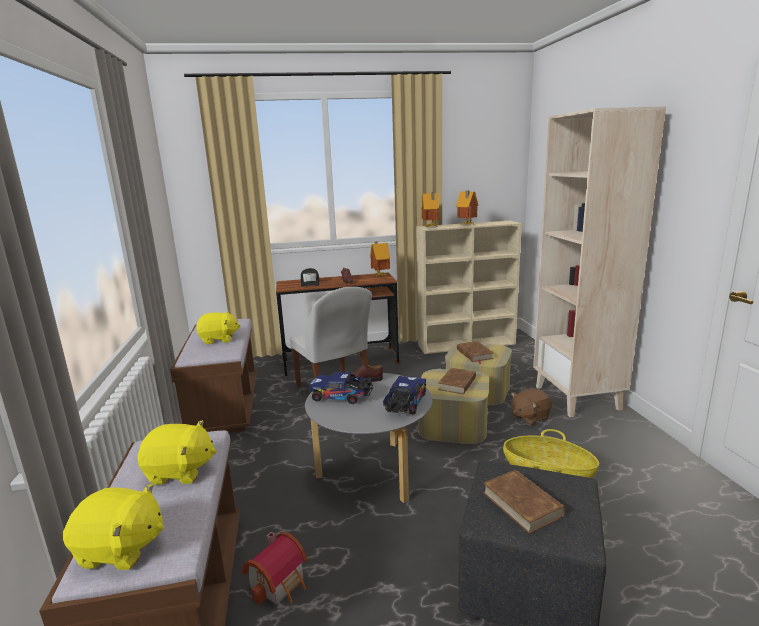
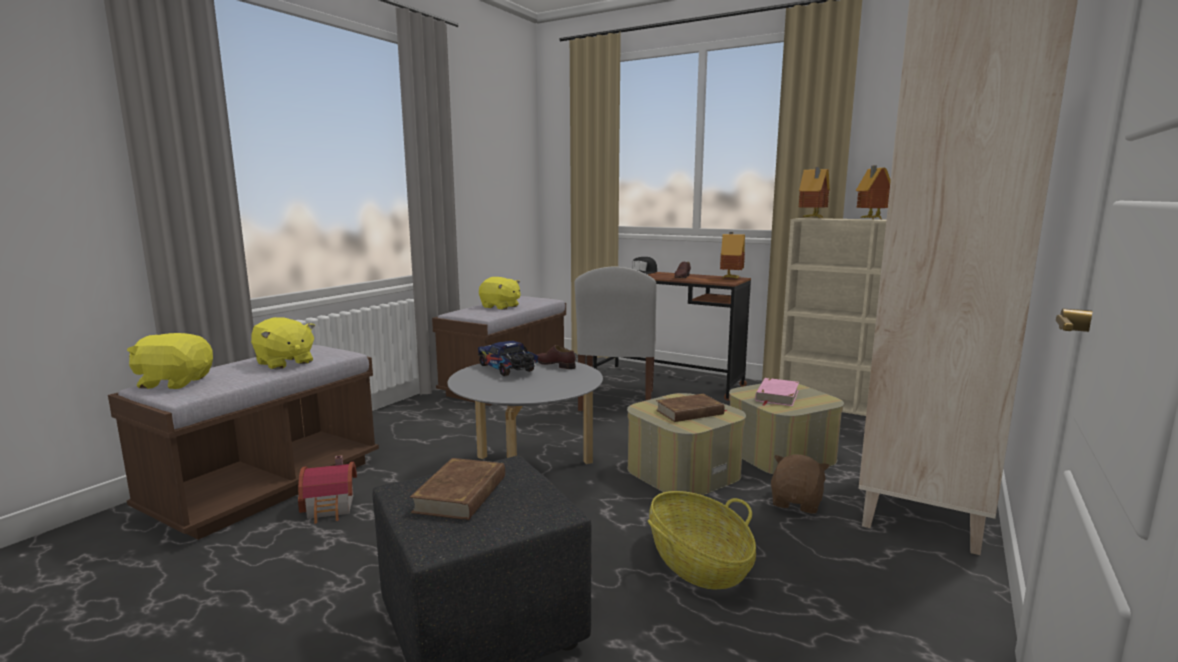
camera: 40 degrees right, 5 degrees down
yellow plush toy [63,484,164,570] -> yellow plush toy turned 135 degrees clockwise [127,333,213,389]
toy truck [383,376,426,415] -> none
brown book [457,341,494,364] -> pink book [755,378,799,406]
brown plush toy [511,388,552,426] -> brown plush toy turned 105 degrees clockwise [771,454,829,514]

